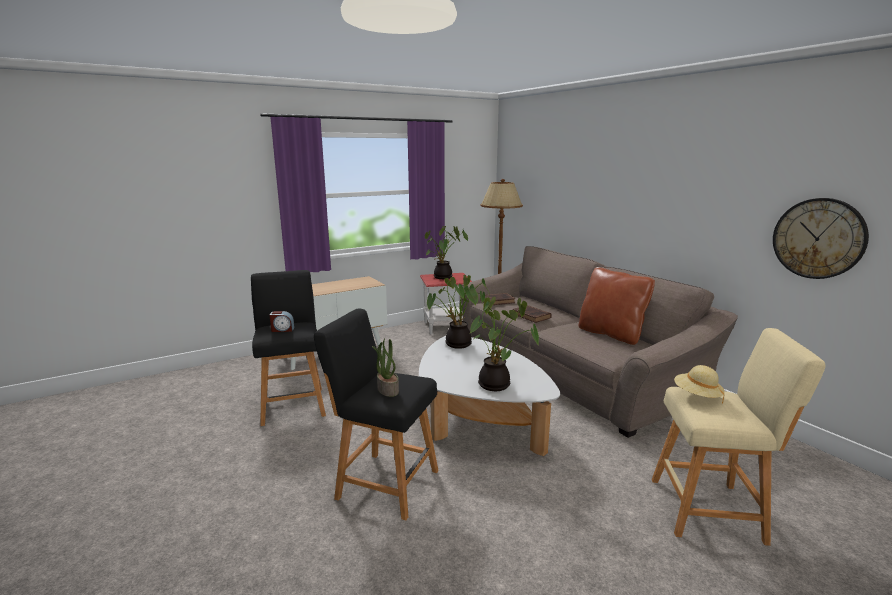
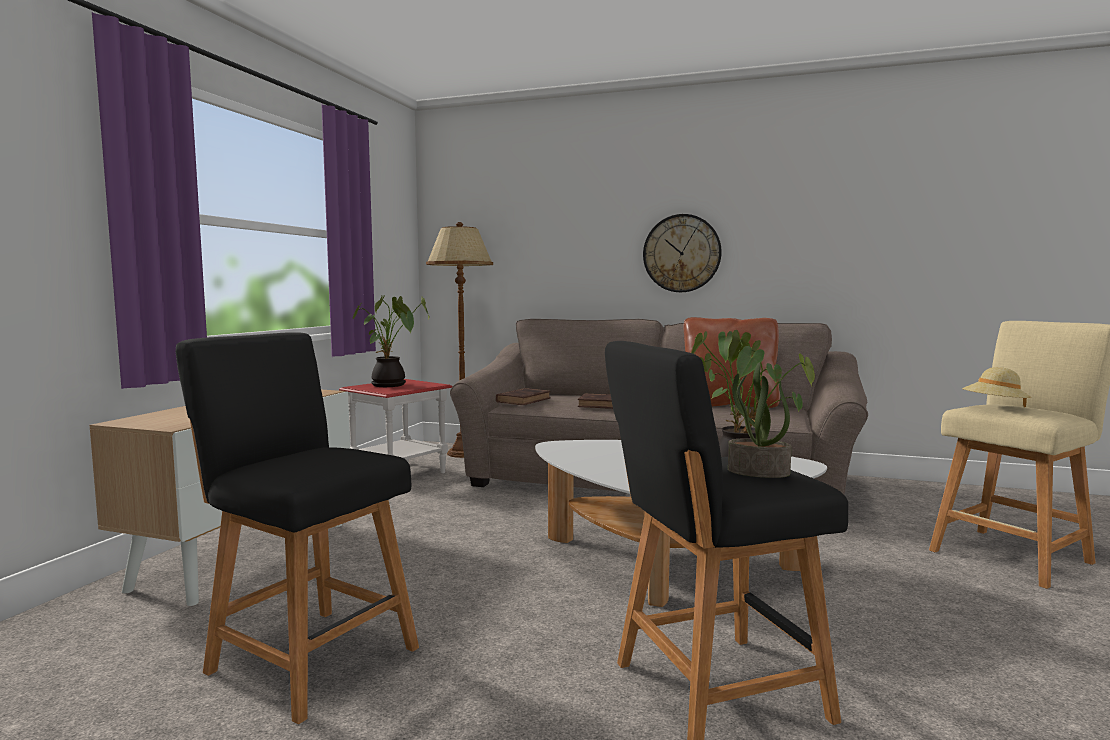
camera: 40 degrees left, 10 degrees down
alarm clock [270,311,294,332] -> none
potted plant [427,275,490,349] -> none
wall clock [773,198,869,279] -> wall clock moved to [643,214,722,292]

